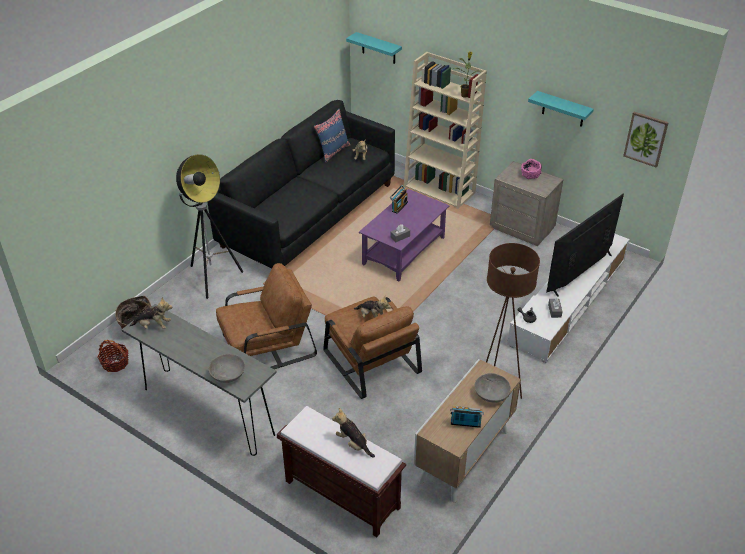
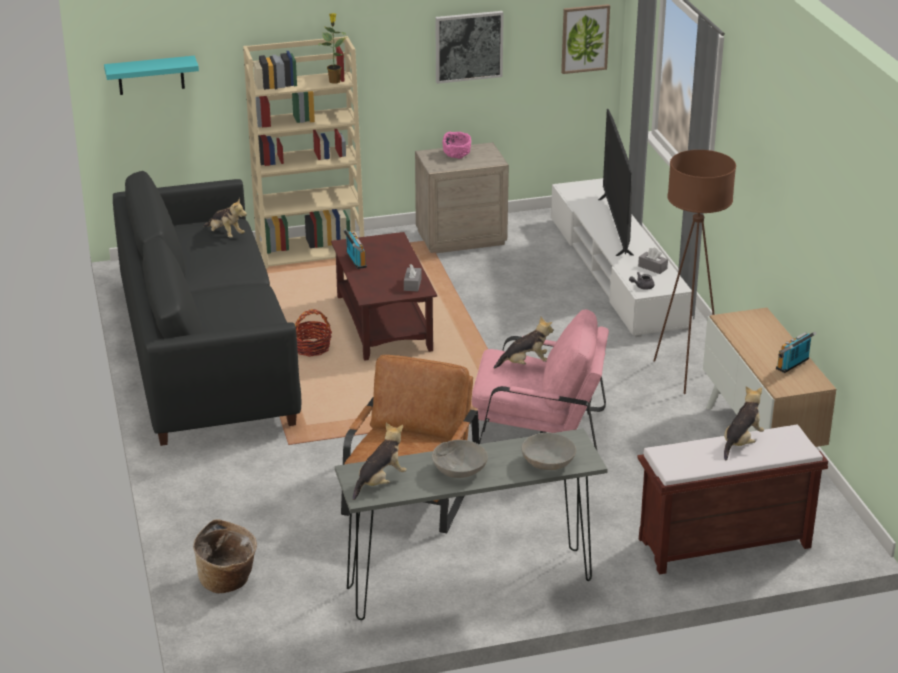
camera: 50 degrees left, 10 degrees down
basket [98,340,129,372] -> basket moved to [295,309,332,357]
floor lamp [176,154,243,299] -> none
blue pillow [314,109,351,163] -> none
brown armchair [323,297,422,399] -> pink armchair [472,309,609,450]
plush toy [332,408,375,458] -> plush toy turned 135 degrees clockwise [724,386,764,460]
purple coffee table [359,189,450,281] -> brown coffee table [331,232,437,361]
grey bowl [474,373,511,403] -> grey bowl moved to [432,440,488,478]
turquoise shelf [528,91,594,127] -> picture [436,11,504,84]

